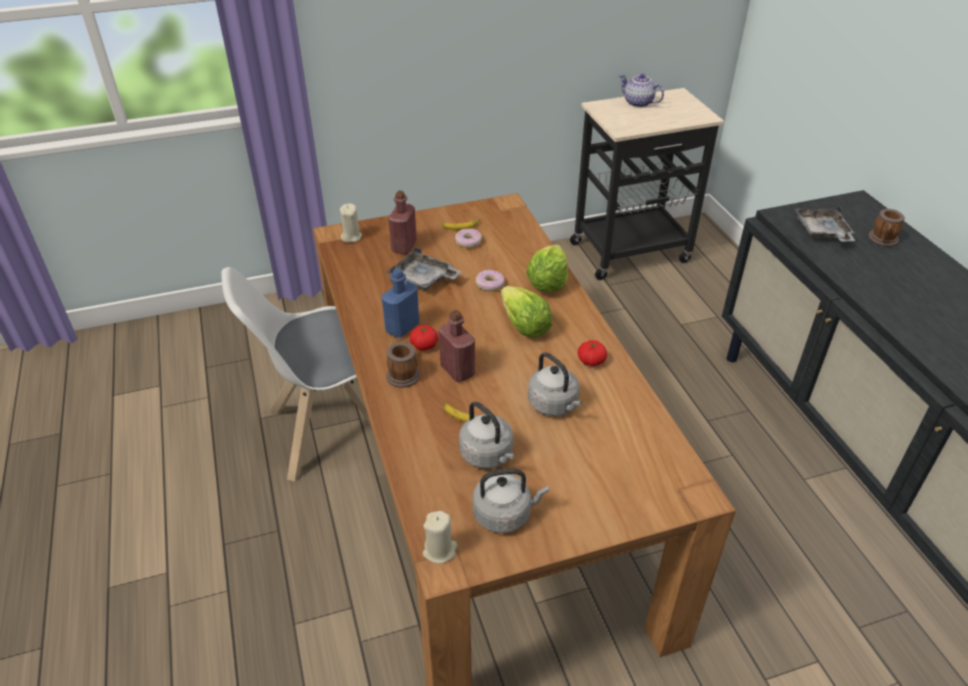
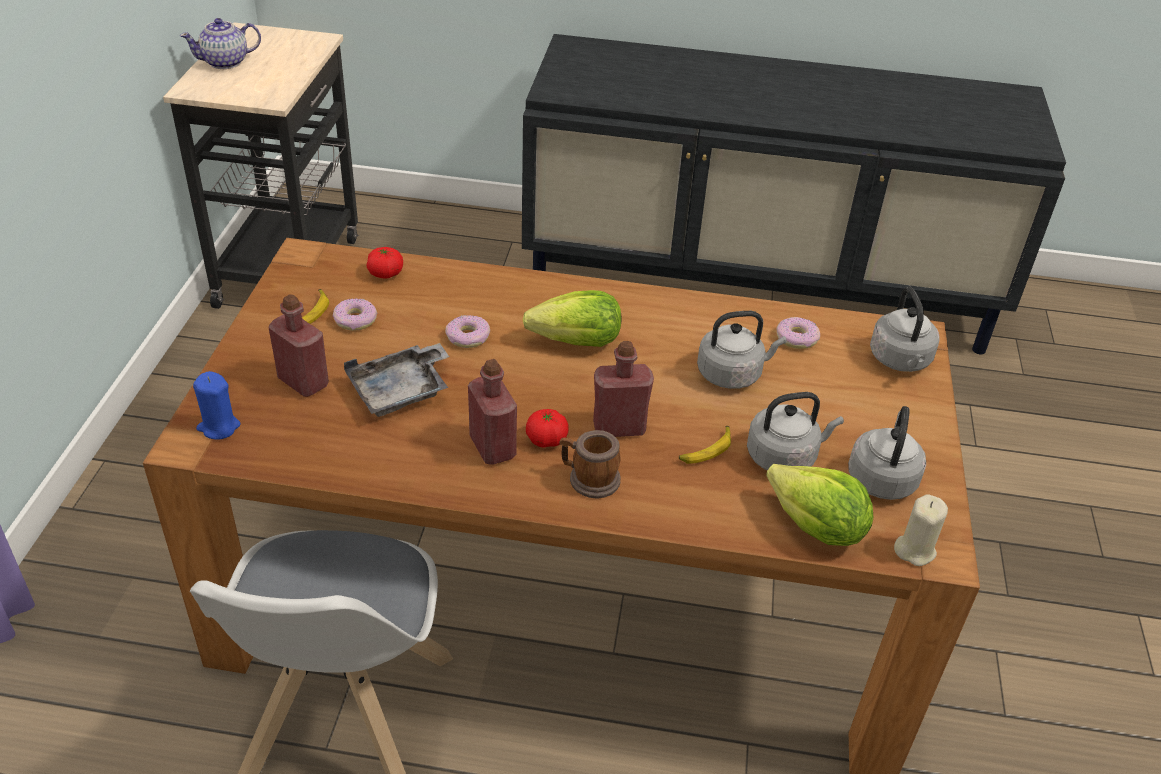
camera: 65 degrees left, 0 degrees up
beige candle [340,204,362,243] -> blue candle [193,371,240,439]
blue bottle [381,268,419,338] -> red bottle [468,359,517,465]
lettuce [526,244,568,292] -> lettuce moved to [766,464,873,546]
tomato [578,340,607,366] -> tomato moved to [367,247,403,278]
grey tray [795,206,855,242] -> none
mug [868,209,905,247] -> none
none -> donut [777,317,820,349]
none -> grey kettle [870,287,940,372]

